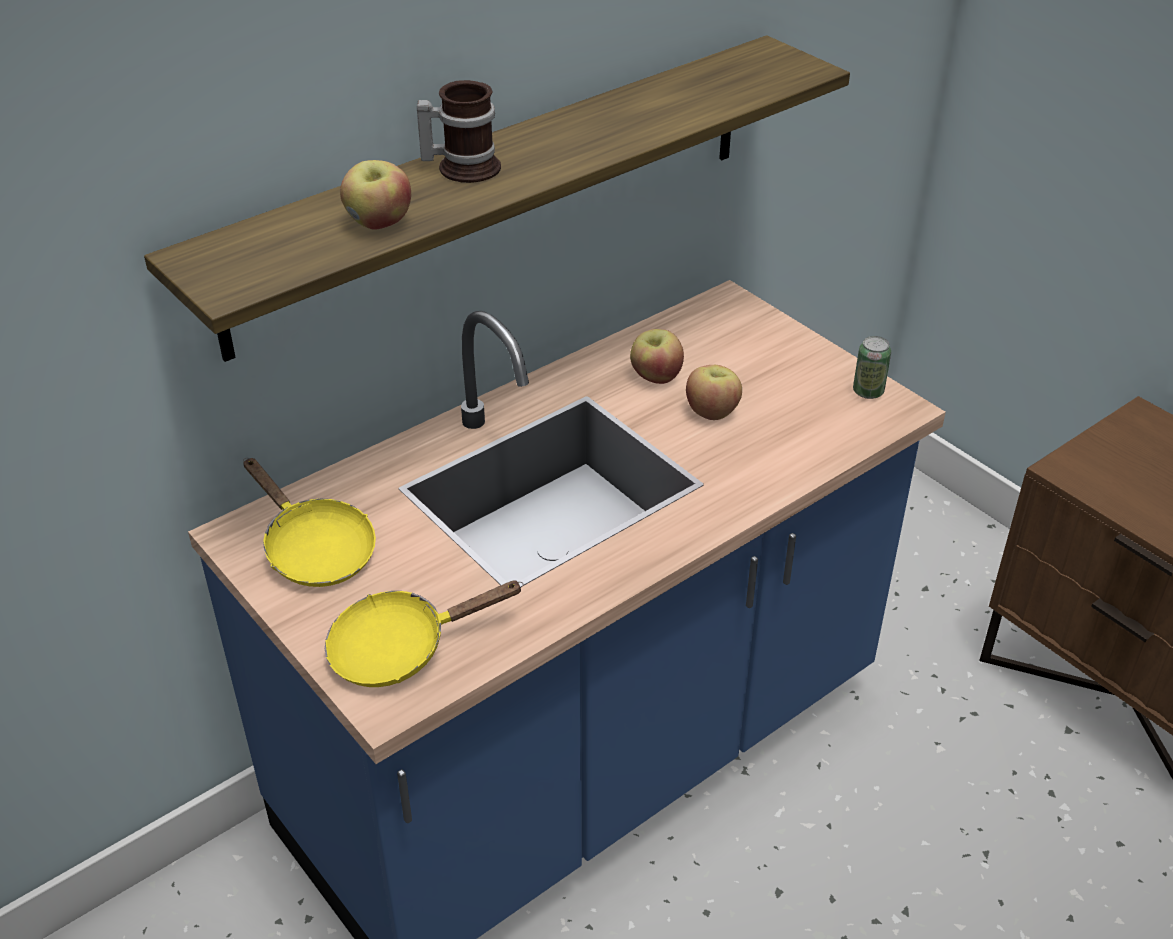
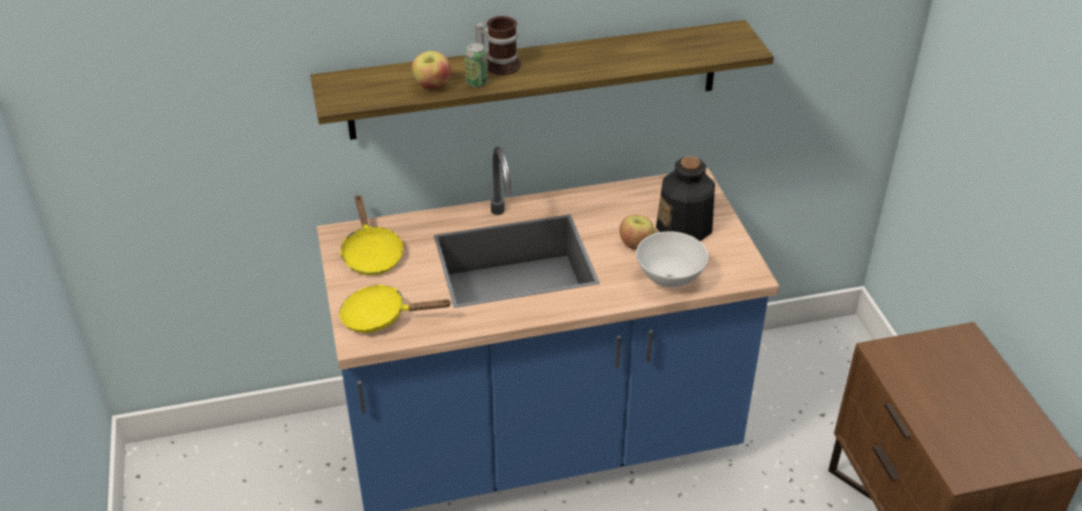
camera: 25 degrees right, 0 degrees up
apple [630,329,684,384] -> none
can [853,336,891,399] -> can moved to [465,43,488,87]
none -> white bowl [636,231,708,287]
none -> bottle [656,156,715,241]

